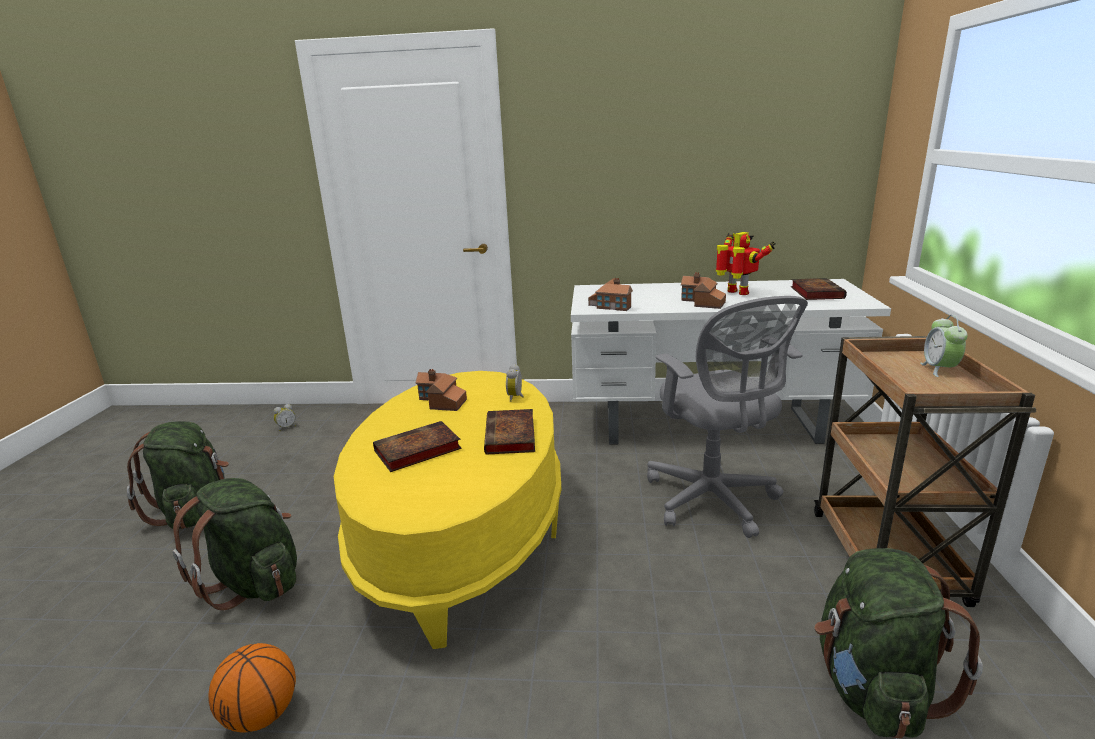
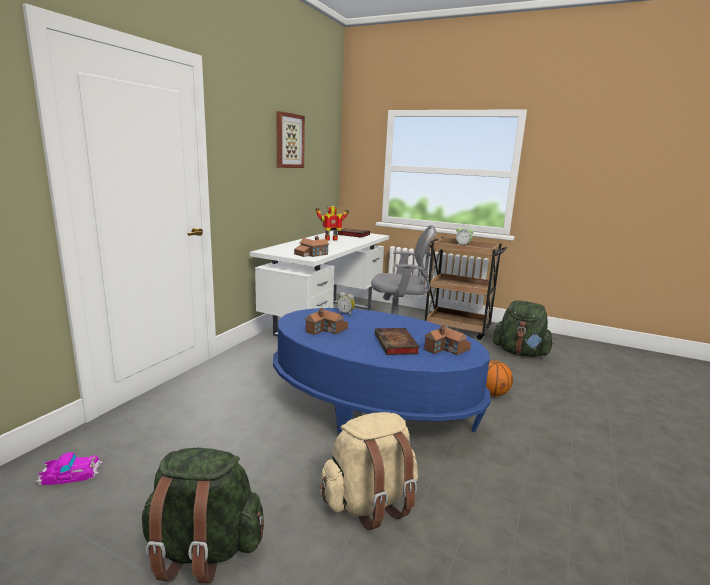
camera: 70 degrees left, 5 degrees down
green backpack [173,478,297,611] -> beige backpack [320,412,418,530]
basketball [208,643,296,733] -> basketball moved to [486,361,513,396]
alarm clock [274,404,296,431] -> toy car [35,452,103,485]
yellow coffee table [334,371,561,649] -> blue coffee table [273,308,491,435]
book [484,409,535,455] -> none
toy house [681,272,726,309] -> toy house moved to [424,325,471,355]
none -> picture [276,111,305,168]

